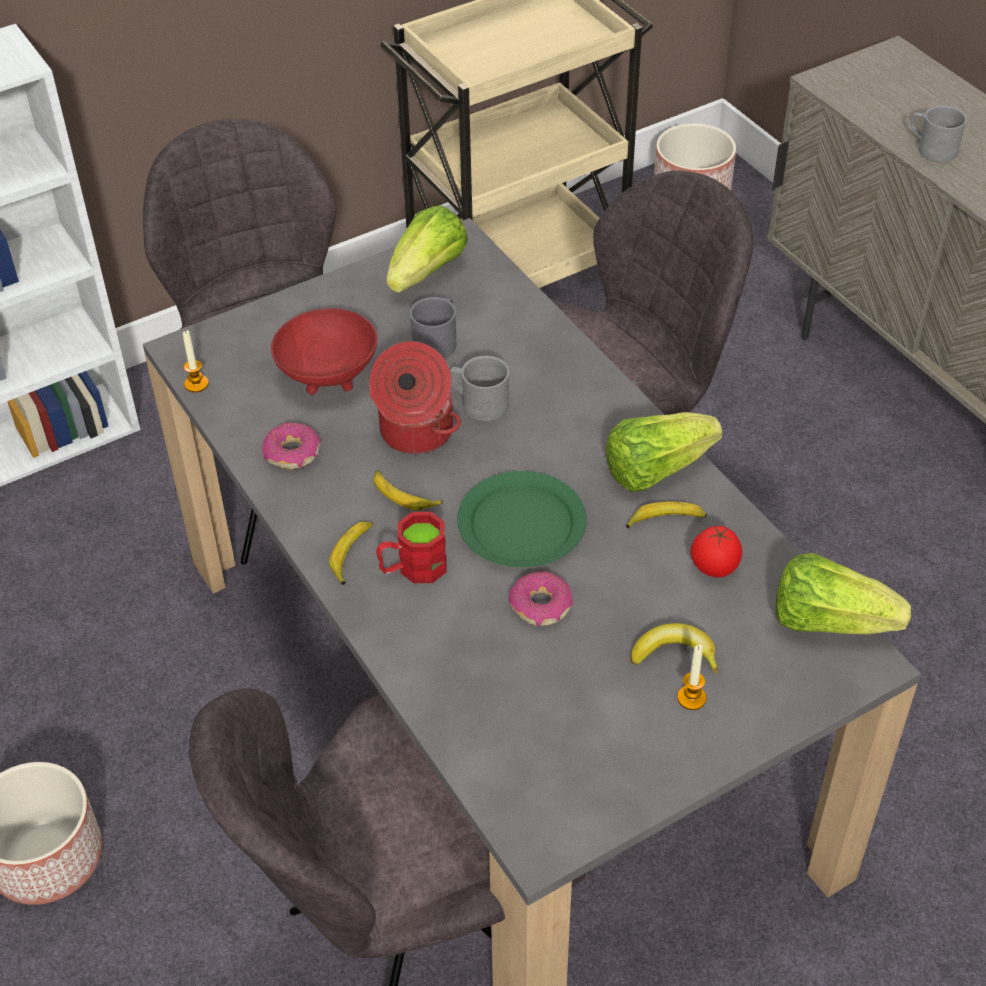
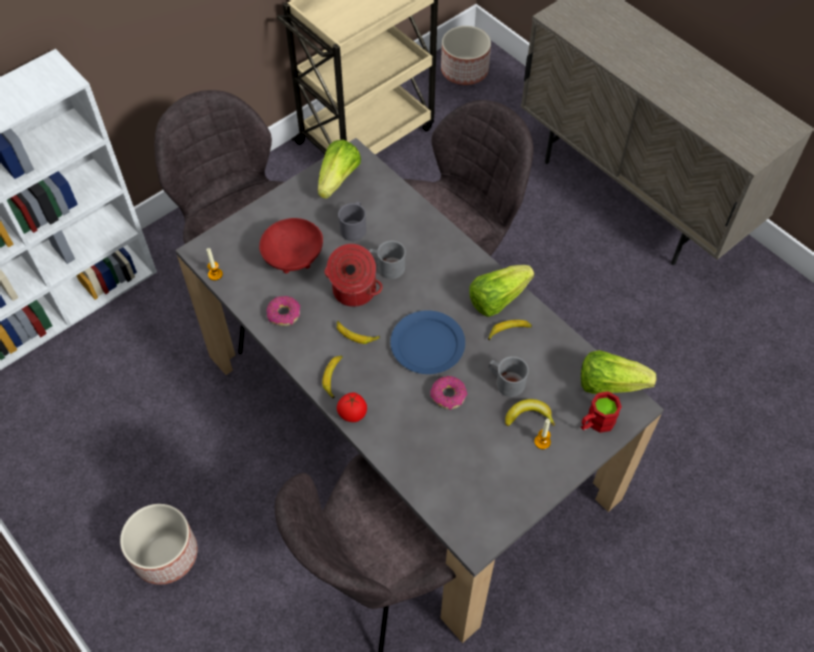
camera: 10 degrees left, 10 degrees up
red mug [376,511,447,583] -> red mug moved to [581,391,622,433]
green plate [457,471,587,567] -> blue plate [390,310,465,374]
tomato [690,526,742,578] -> tomato moved to [337,393,367,422]
grey mug [910,105,967,162] -> grey mug moved to [489,356,529,397]

